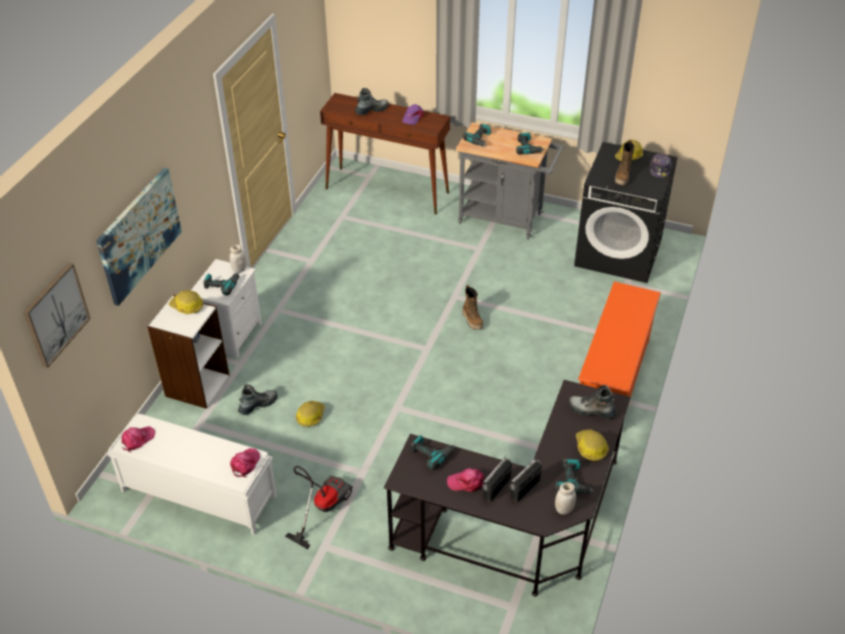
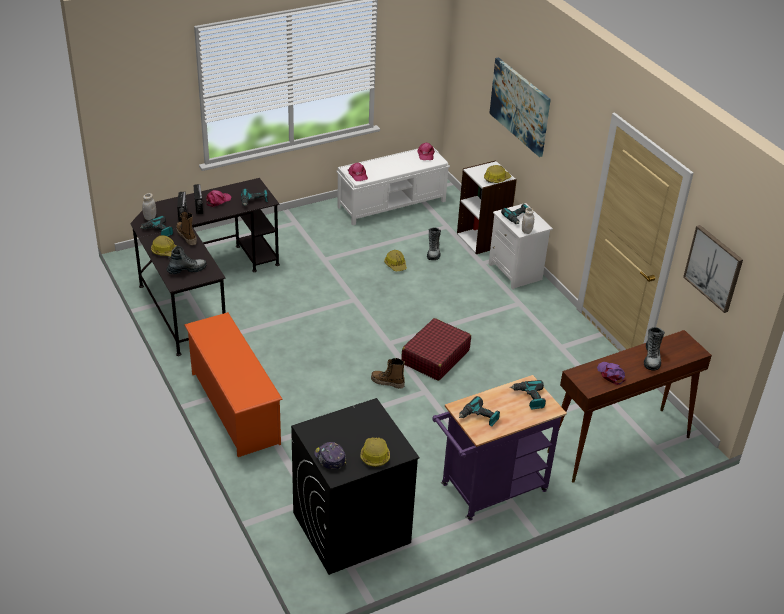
camera: 130 degrees right, 5 degrees down
picture [23,263,90,368] -> picture moved to [683,225,743,313]
vacuum cleaner [285,466,353,550] -> none
grey cart [456,122,564,239] -> purple cart [432,375,567,521]
boot [615,140,635,185] -> boot moved to [176,212,197,245]
none -> red suitcase [401,318,471,381]

